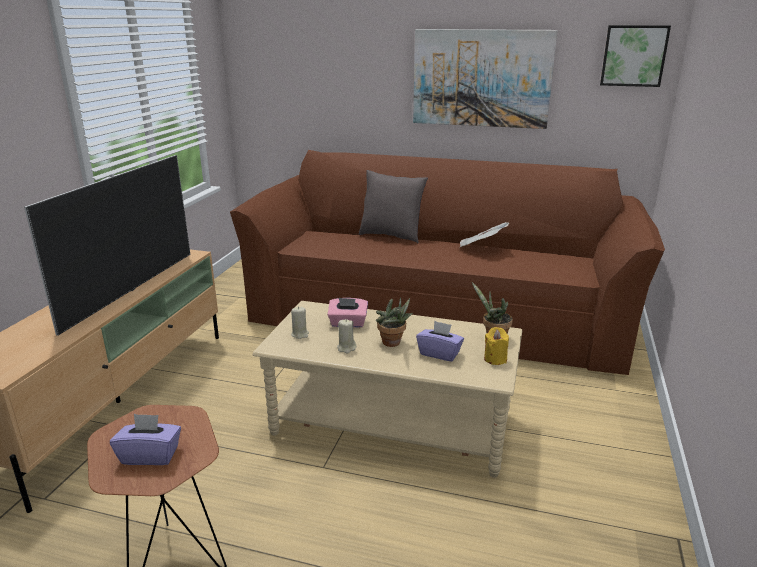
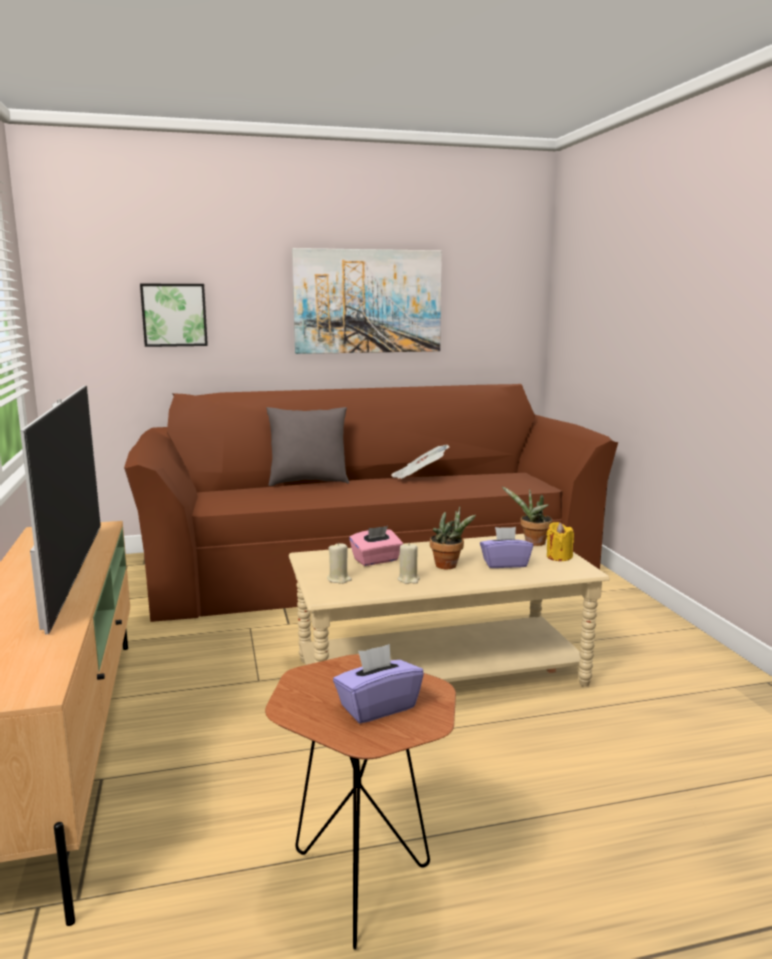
camera: 30 degrees left, 10 degrees down
picture [600,25,671,87] -> picture moved to [140,284,208,347]

